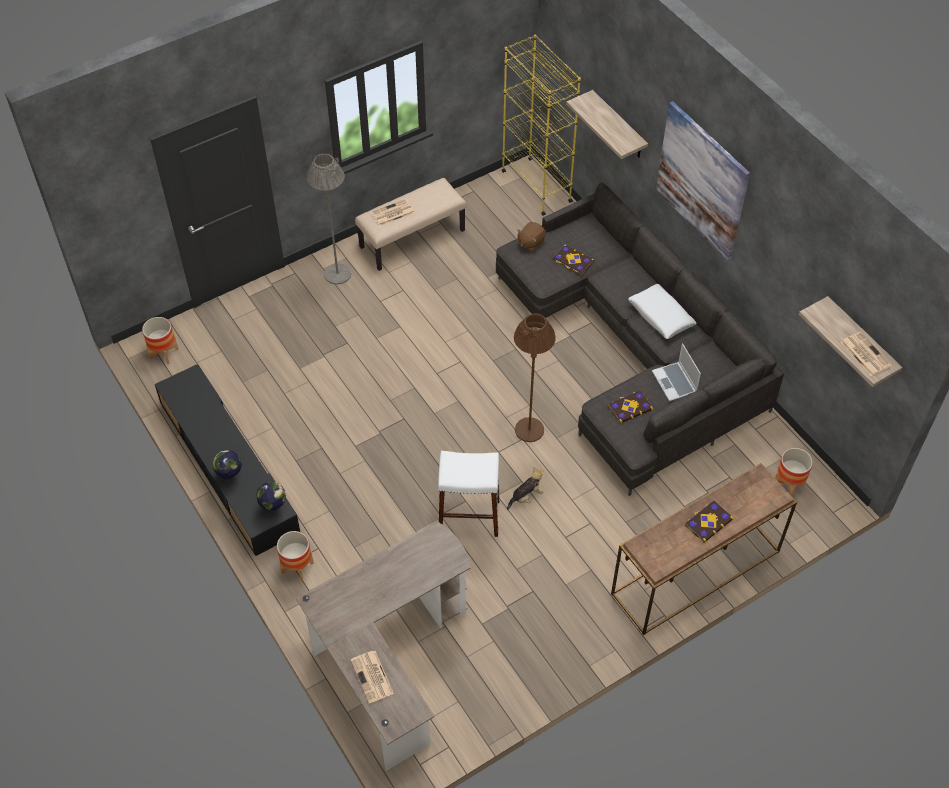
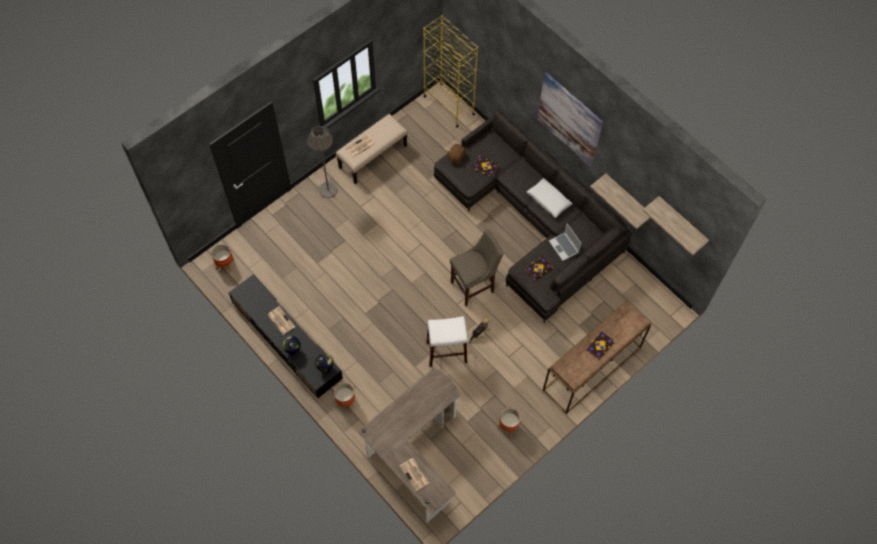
camera: 10 degrees left, 10 degrees up
brown floor lamp [514,313,555,442] -> beige stool [450,230,504,306]
shelf [566,90,648,159] -> shelf moved to [590,174,650,229]
planter [775,448,813,496] -> planter moved to [498,408,521,437]
newspaper [840,332,891,376] -> newspaper moved to [268,306,295,335]

